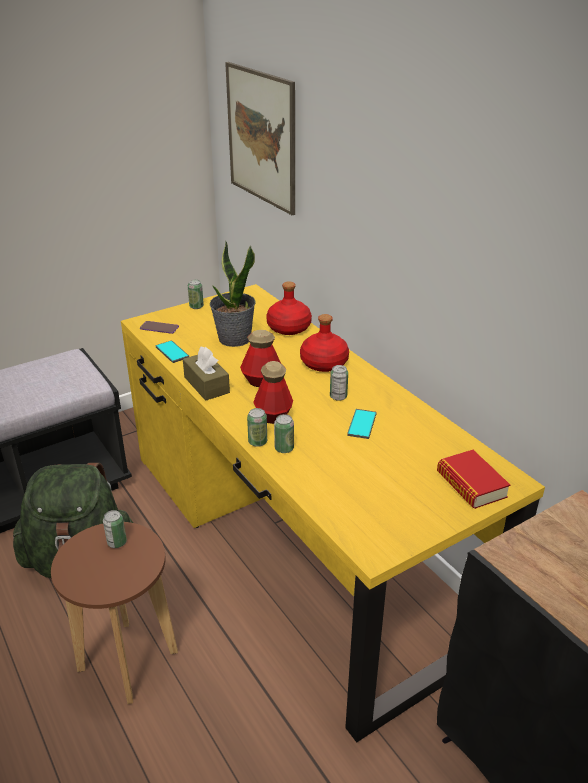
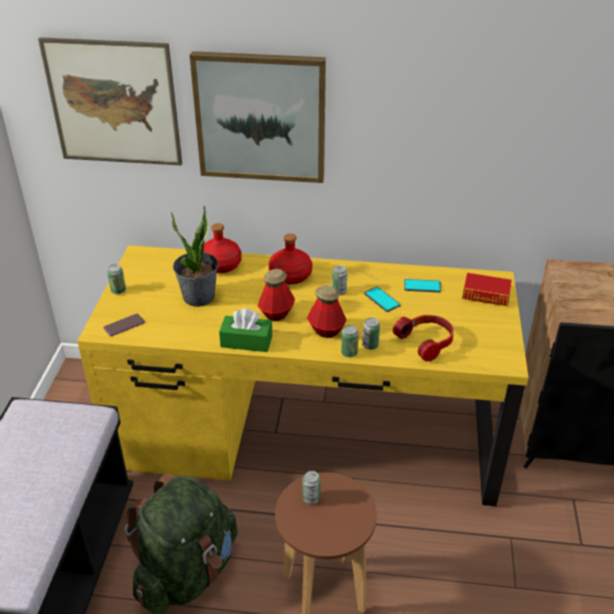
camera: 50 degrees left, 5 degrees up
phone [156,340,189,363] -> phone moved to [404,279,441,293]
brown tissue box [183,346,230,401] -> green tissue box [219,308,272,352]
none -> picture [190,51,326,183]
none -> headphones [393,315,454,361]

